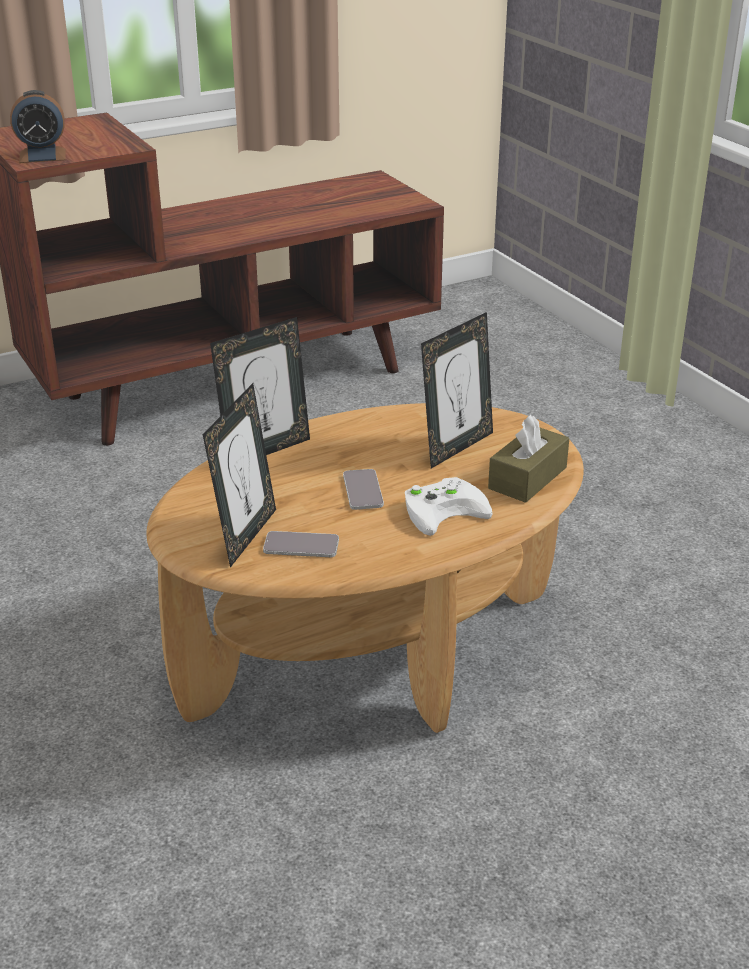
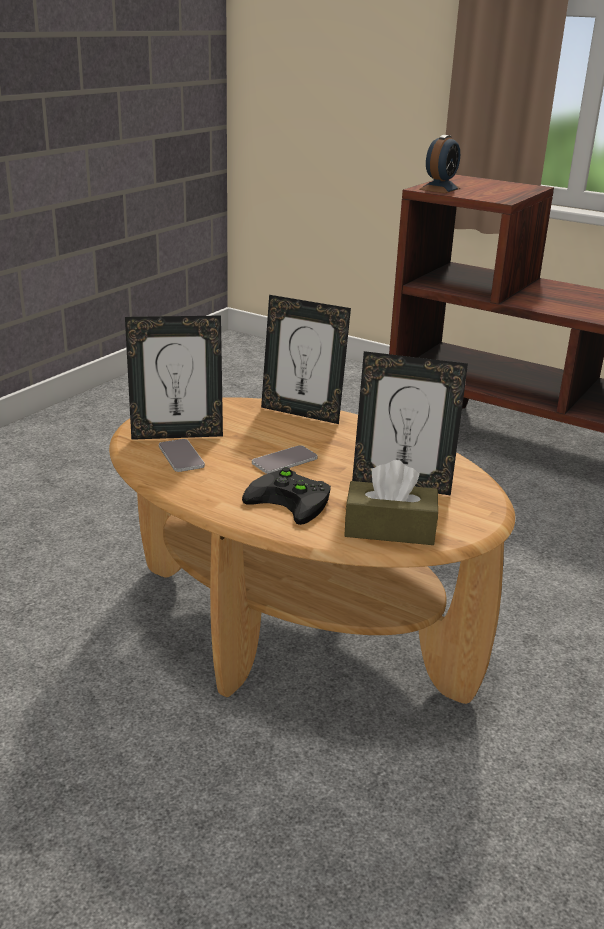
camera: 60 degrees right, 5 degrees down
alarm clock [10,90,66,163] -> alarm clock turned 105 degrees counterclockwise [419,135,461,194]
white game controller [405,477,492,536] -> black game controller [242,467,331,525]

